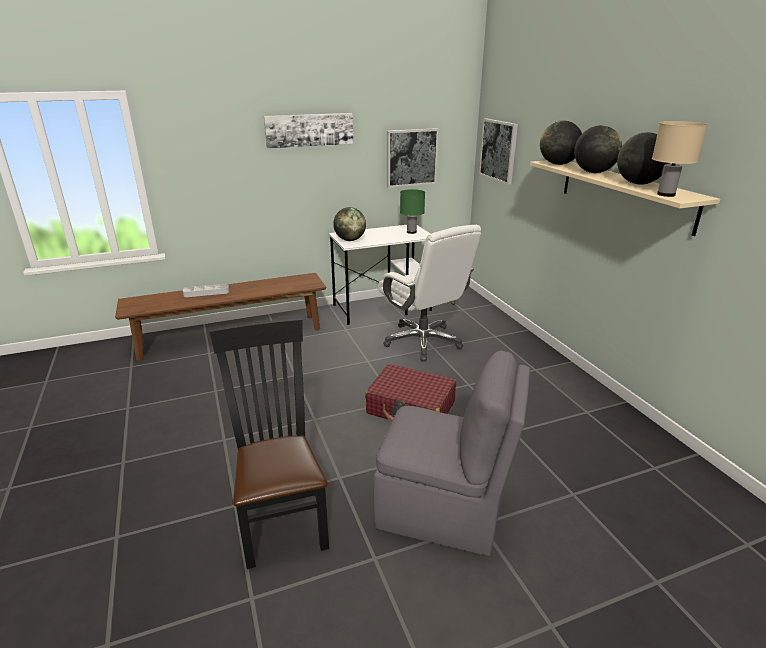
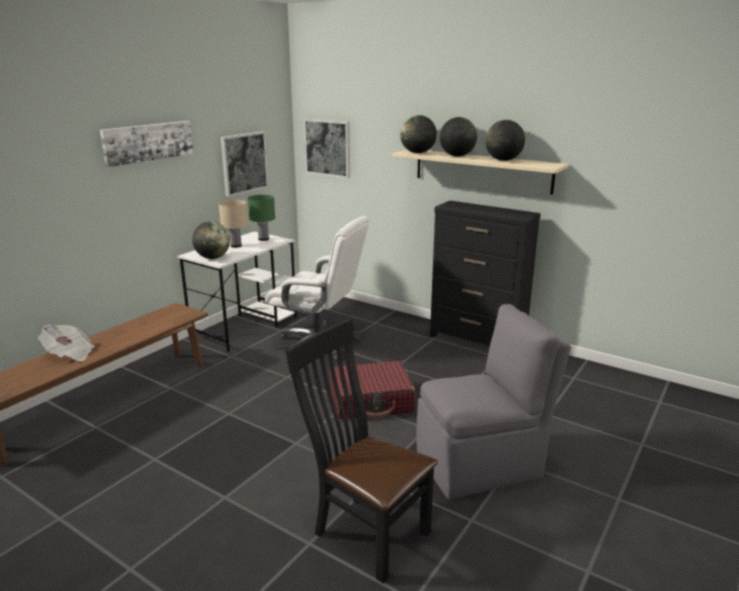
camera: 35 degrees left, 5 degrees down
grey tray [183,284,229,297] -> newspaper [38,325,95,361]
beige table lamp [652,121,708,197] -> beige table lamp moved to [219,200,248,248]
none -> black dresser [430,201,541,346]

